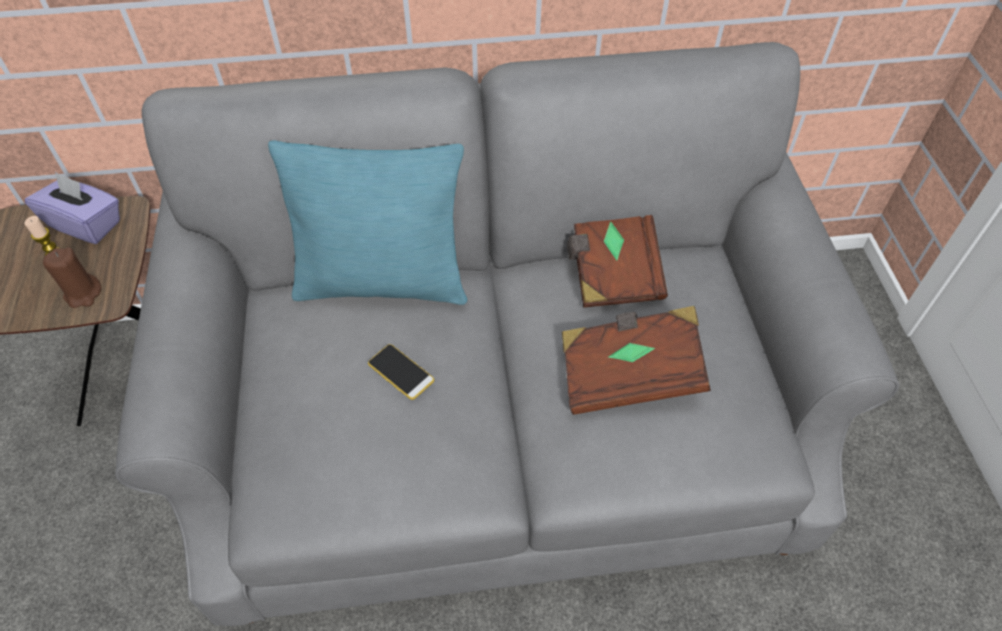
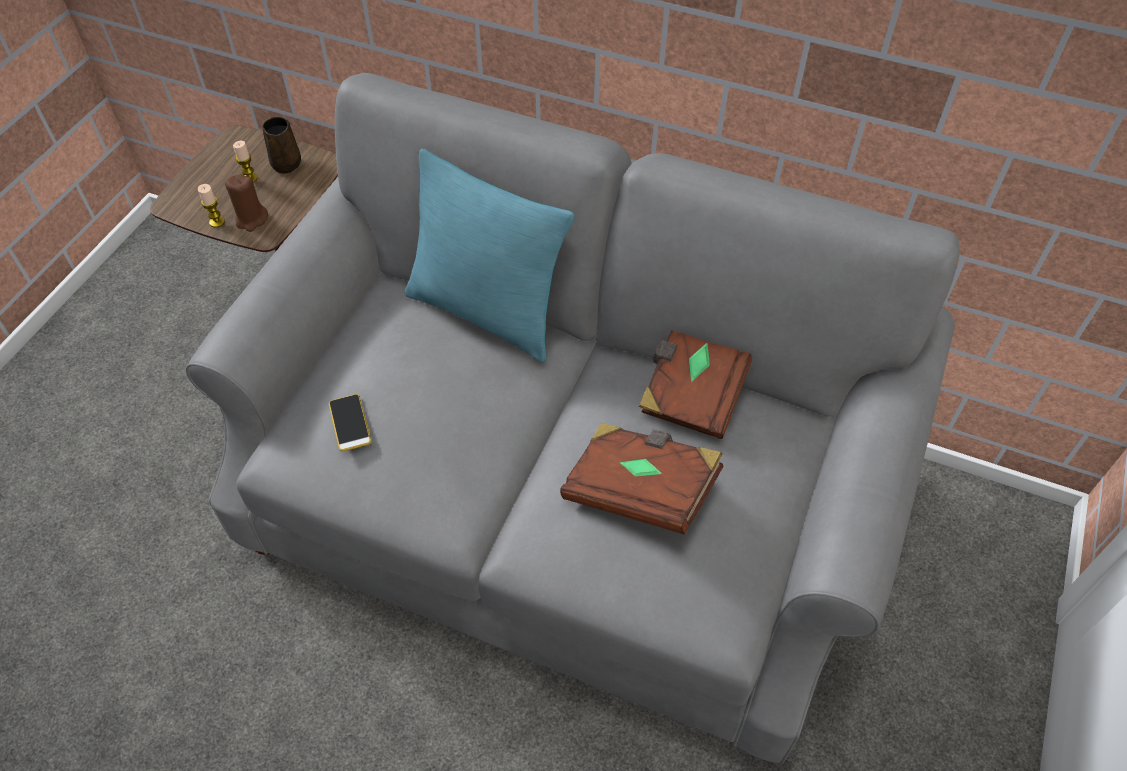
camera: 30 degrees right, 0 degrees up
purple tissue box [25,172,120,244] -> brown mug [262,116,301,174]
phone [368,344,434,400] -> phone moved to [329,394,371,452]
none -> candle [198,184,225,228]

